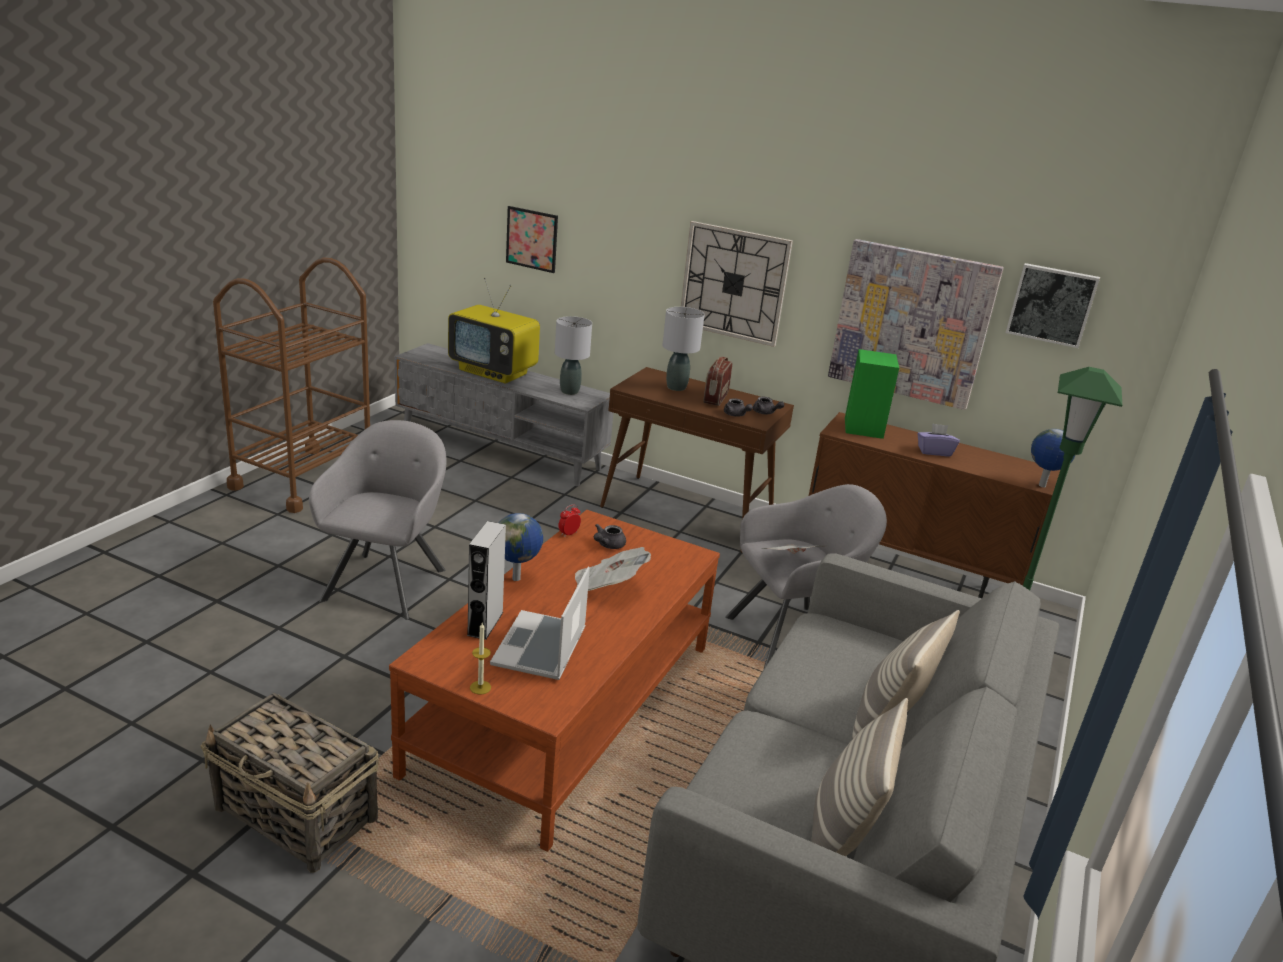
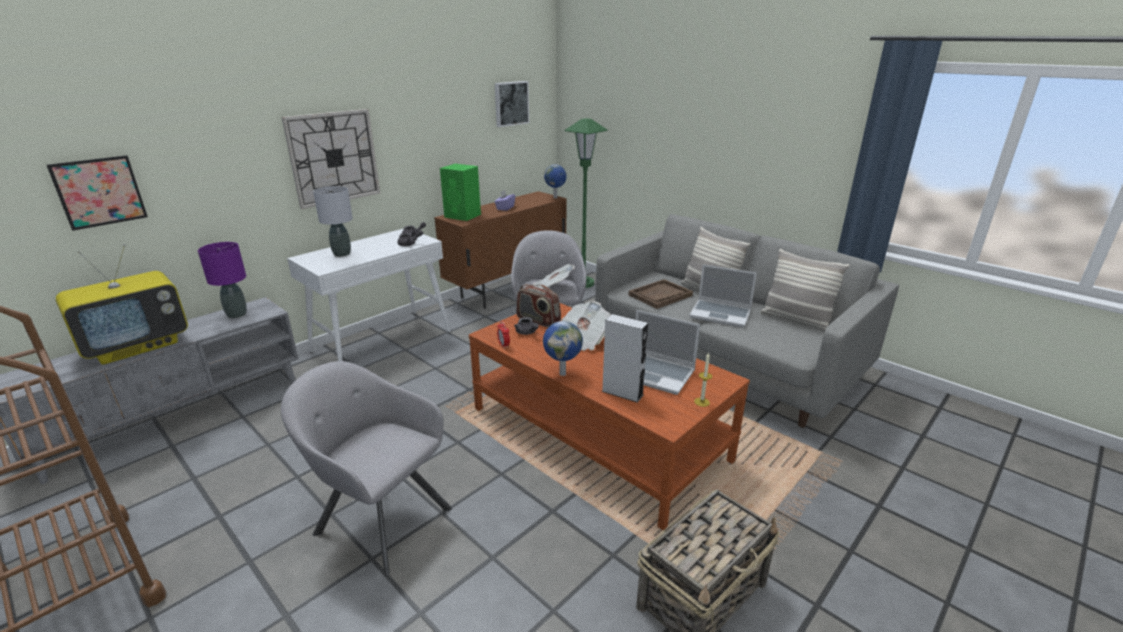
camera: 70 degrees left, 0 degrees up
grey table lamp [555,316,592,395] -> purple table lamp [198,242,247,318]
brown console table [600,367,794,553] -> white console table [287,229,451,361]
radio [703,357,732,406] -> radio moved to [516,284,561,327]
picture [828,239,1004,410] -> none
none -> brown tray [629,279,693,309]
none -> laptop [690,264,757,327]

